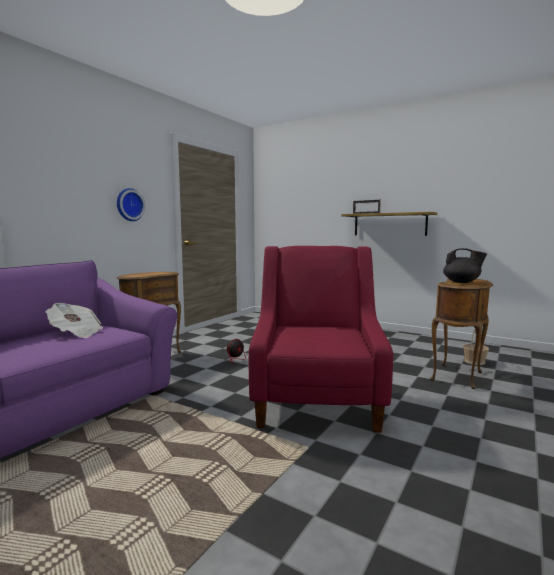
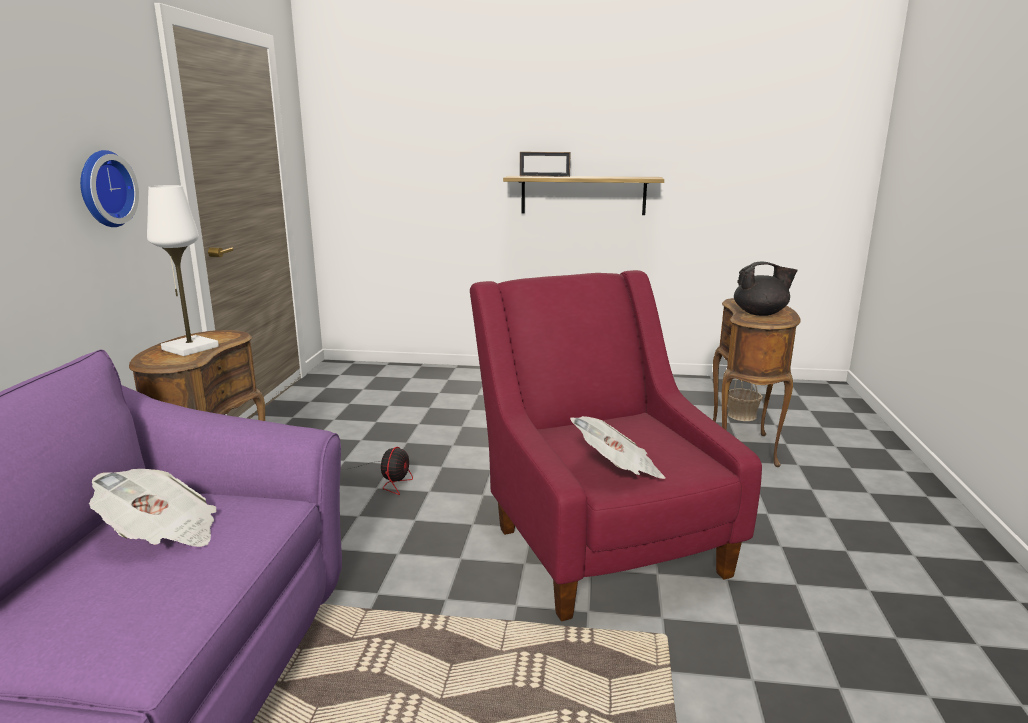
camera: 25 degrees left, 10 degrees up
none -> white table lamp [147,185,219,356]
none -> newspaper [570,416,666,479]

